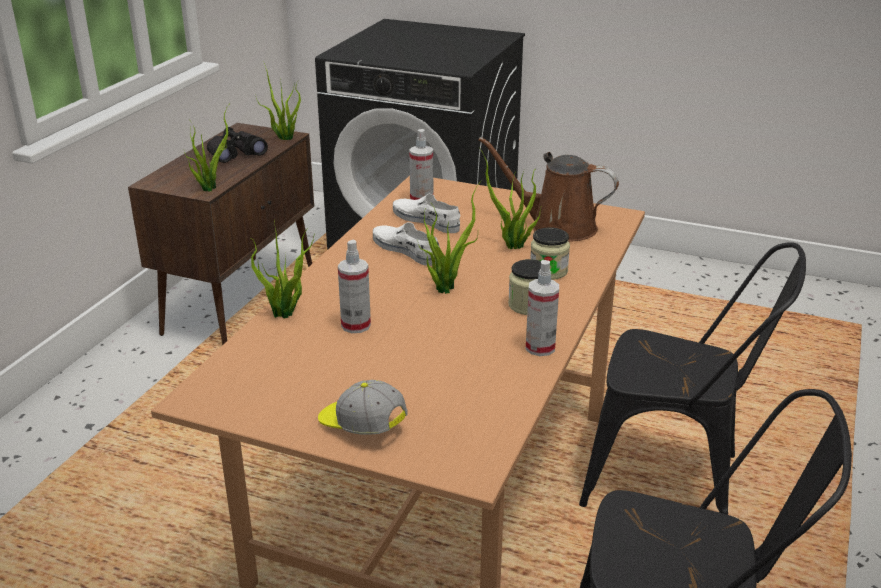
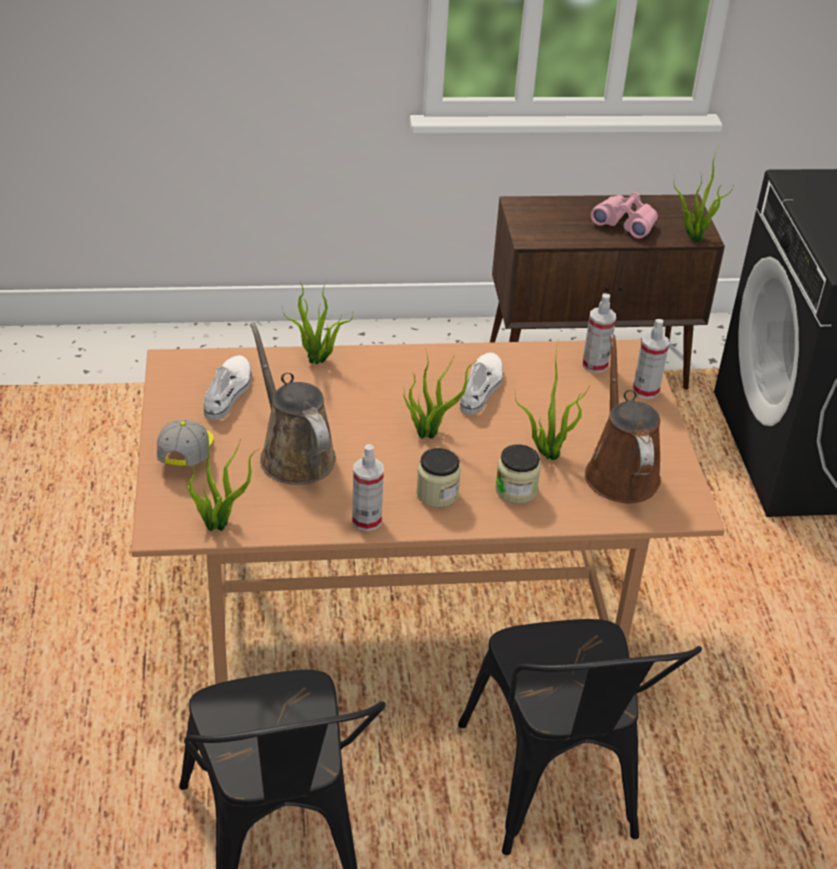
camera: 60 degrees right, 10 degrees up
potted plant [184,105,229,192] -> potted plant moved to [185,437,259,531]
black binoculars [207,127,268,163] -> pink binoculars [591,192,658,239]
spray bottle [338,240,371,333] -> spray bottle moved to [633,319,669,399]
white shoe [393,194,461,233] -> white shoe moved to [203,355,251,420]
none -> brown watering can [250,322,336,485]

